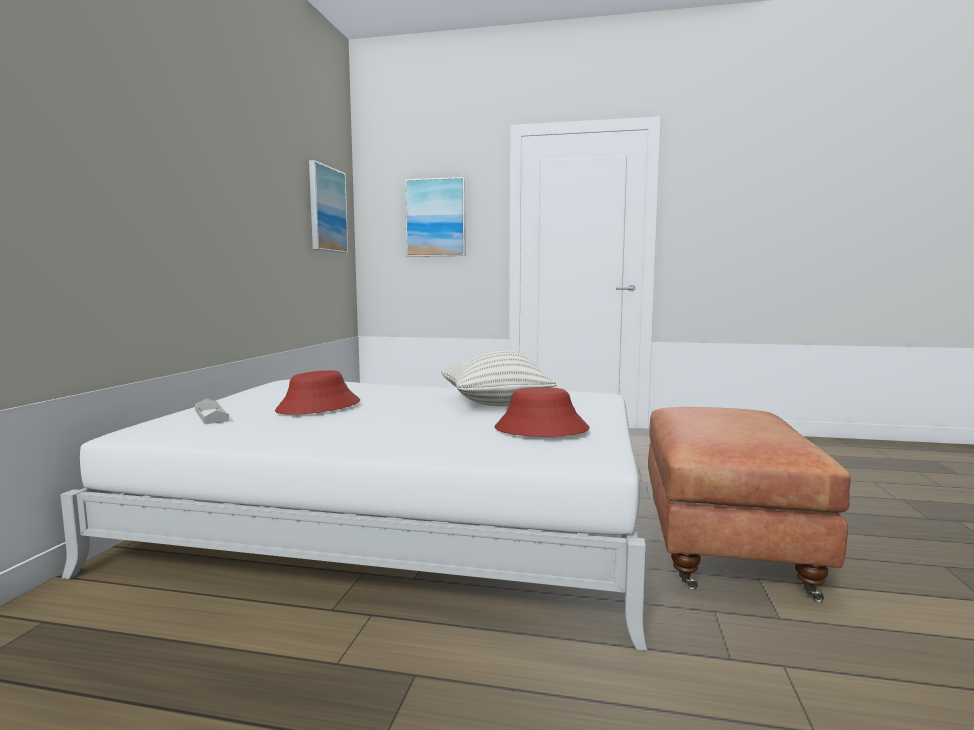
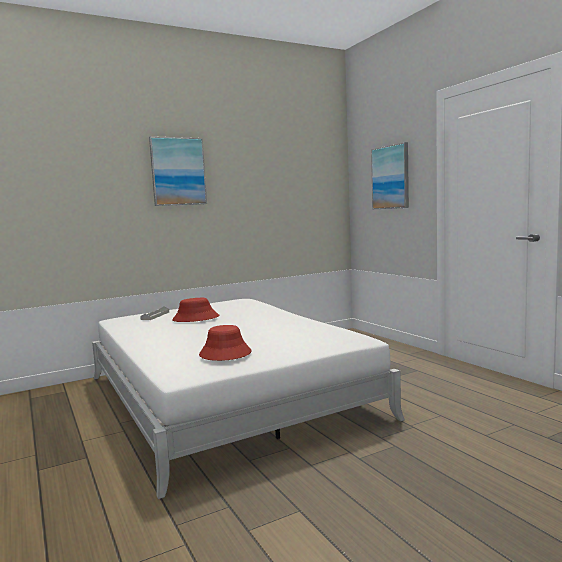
camera: 50 degrees right, 0 degrees up
picture [309,160,348,253] -> picture moved to [149,136,207,206]
pillow [441,350,556,406] -> none
brown ottoman [648,407,851,602] -> none

